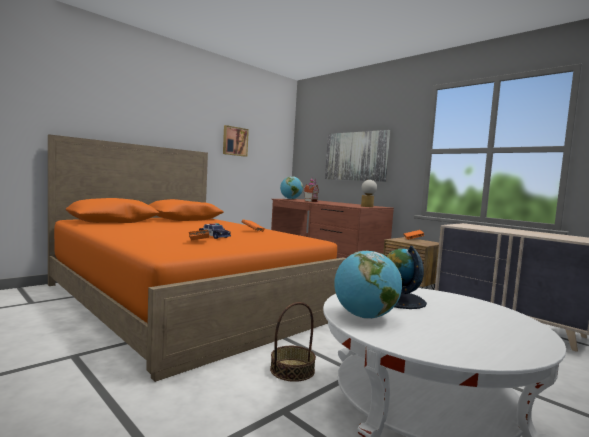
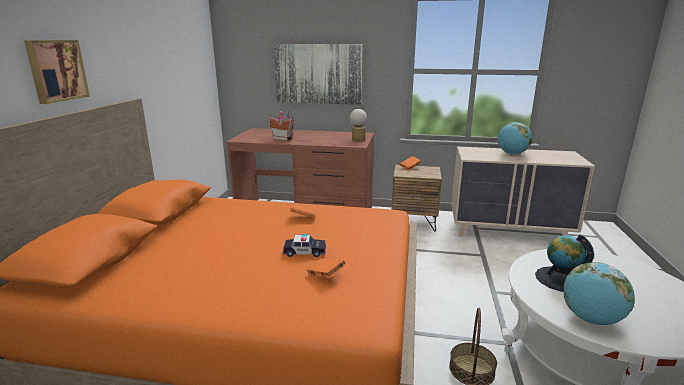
camera: 35 degrees left, 15 degrees up
picture [223,125,249,157] -> picture moved to [24,40,90,104]
globe [280,176,303,199] -> globe moved to [498,122,532,155]

